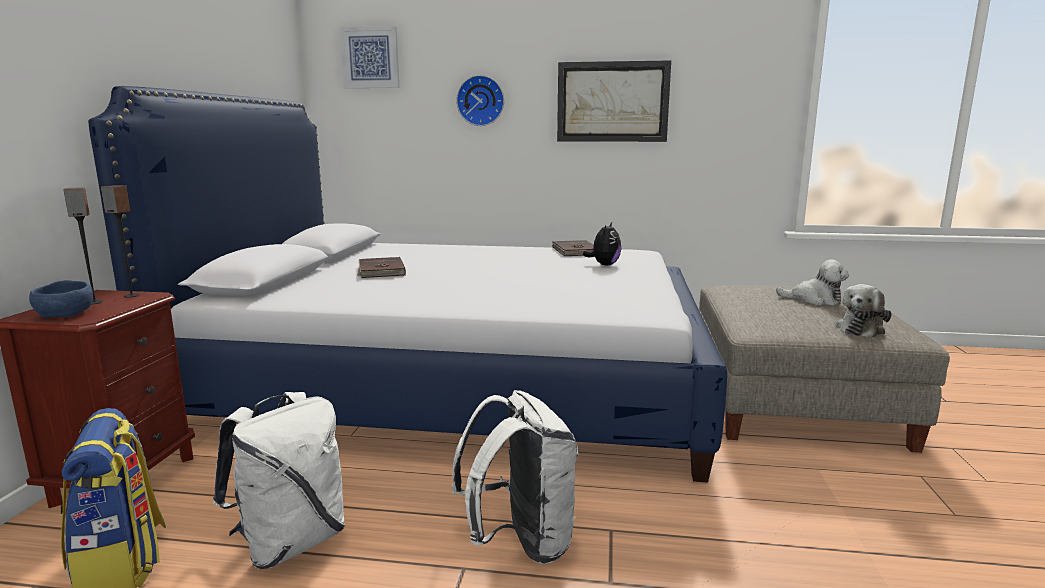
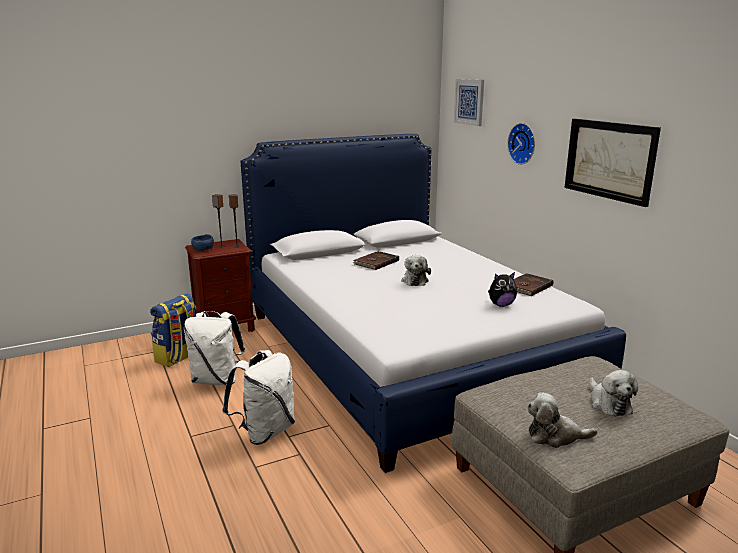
camera: 55 degrees right, 5 degrees up
none -> plush toy [401,255,431,286]

